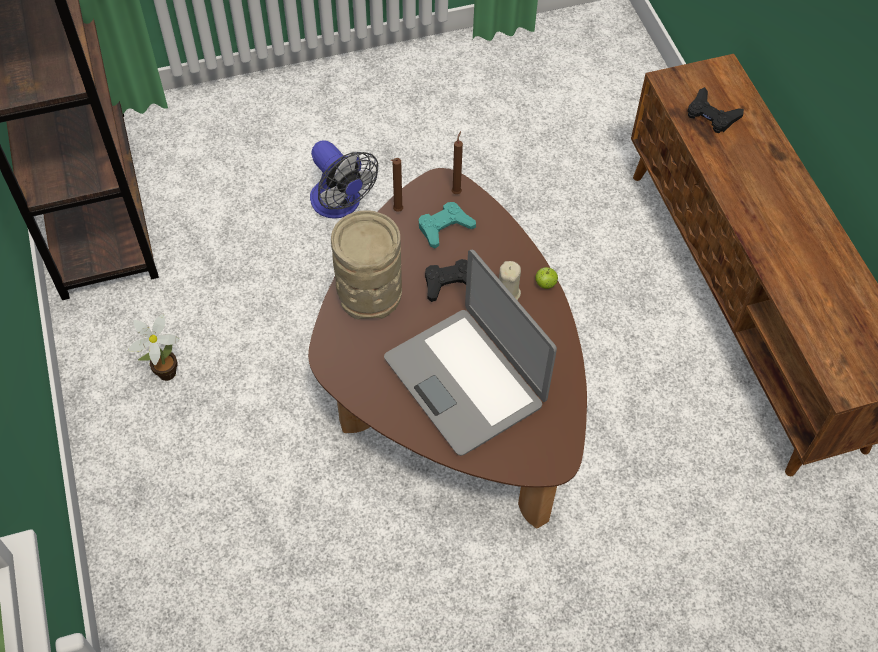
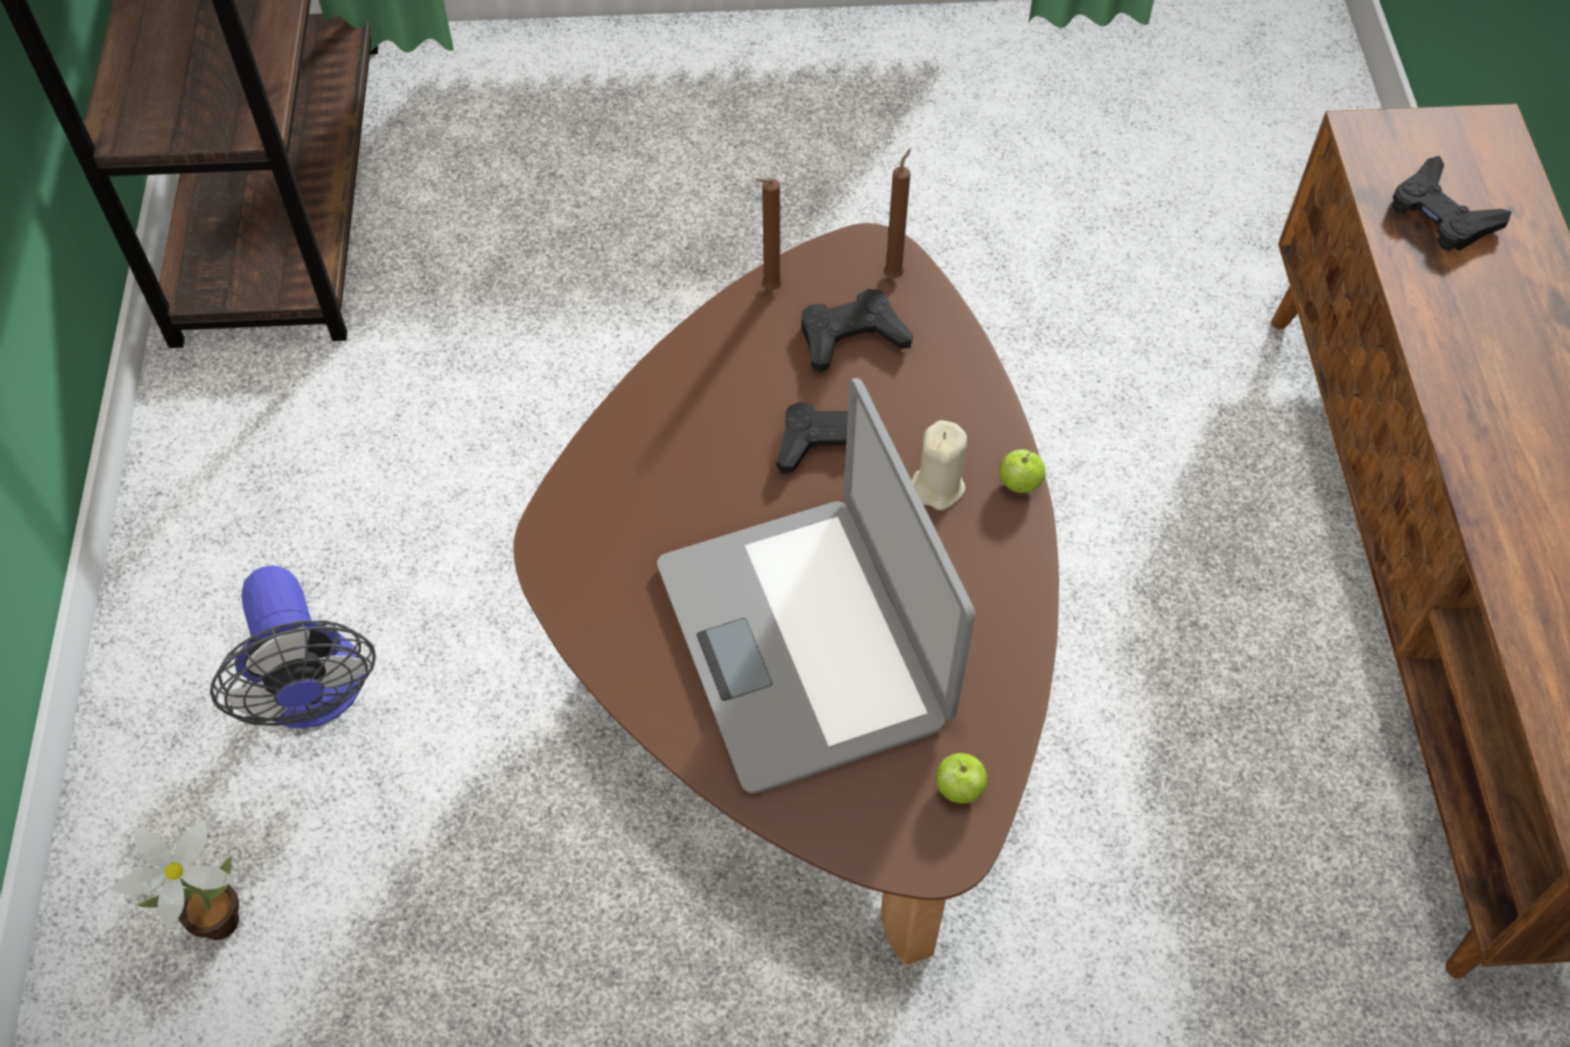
camera: 15 degrees right, 0 degrees up
potted plant [128,313,180,381] -> potted plant moved to [112,820,239,940]
fan [310,140,378,219] -> fan moved to [210,566,376,729]
beige vase [331,210,402,320] -> none
turquoise game controller [419,202,476,249] -> black game controller [802,289,913,373]
none -> apple [936,753,988,803]

